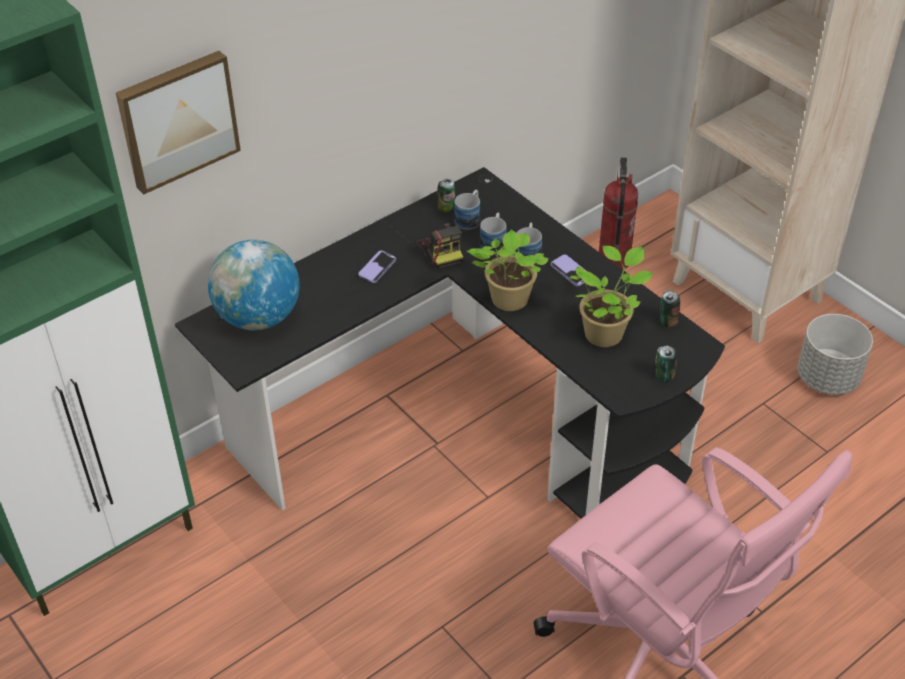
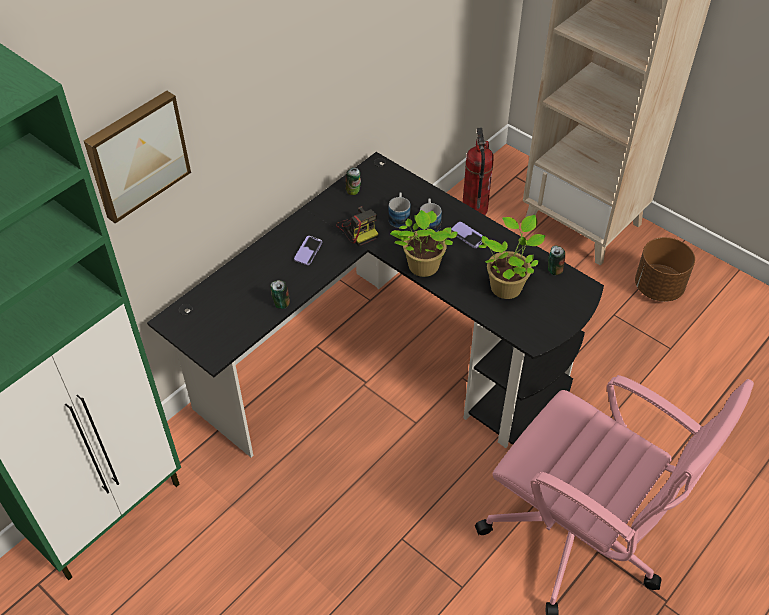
camera: 10 degrees left, 5 degrees up
globe [208,240,300,330] -> none
mug [454,190,480,230] -> none
can [655,345,677,382] -> can moved to [270,280,290,309]
grey planter [798,314,873,395] -> brown planter [635,237,695,302]

